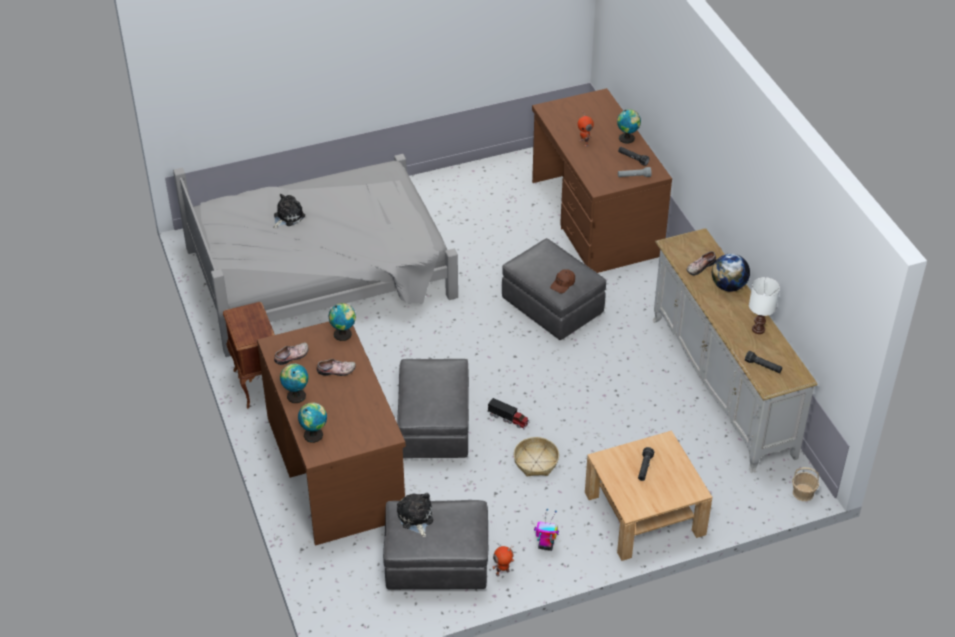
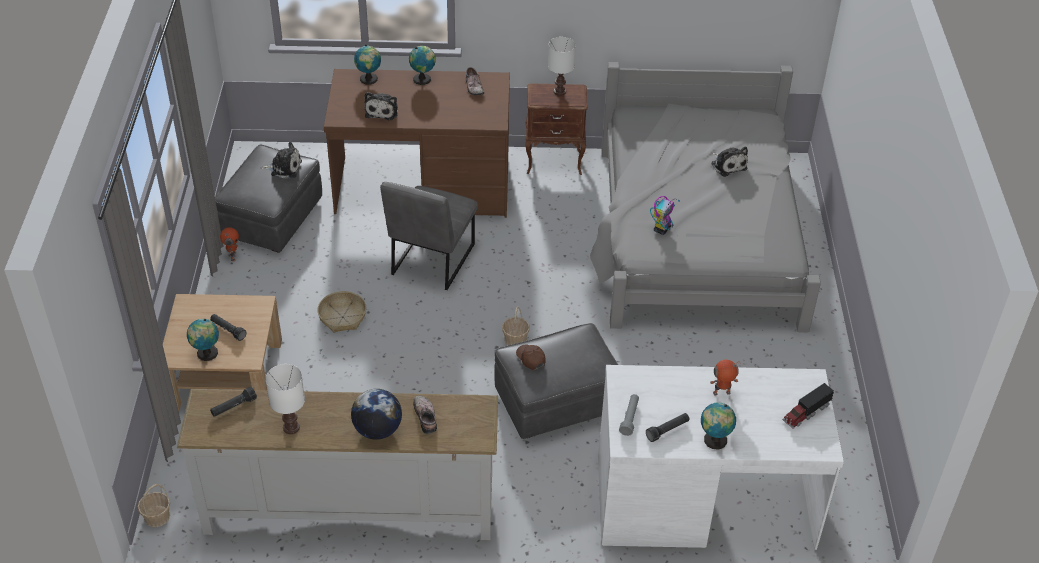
camera: 110 degrees right, 0 degrees up
shoe [317,359,356,376] -> none
globe [329,303,356,341] -> globe moved to [187,319,219,361]
grey ottoman [397,359,469,458] -> grey chair [380,182,478,290]
toy truck [487,398,529,429] -> toy truck moved to [783,383,834,429]
brown desk [532,88,672,273] -> white desk [598,365,844,550]
toy robot [534,509,559,551] -> toy robot moved to [650,196,680,235]
none -> plush toy [364,92,398,120]
none -> basket [502,307,530,345]
none -> white table lamp [548,37,576,96]

